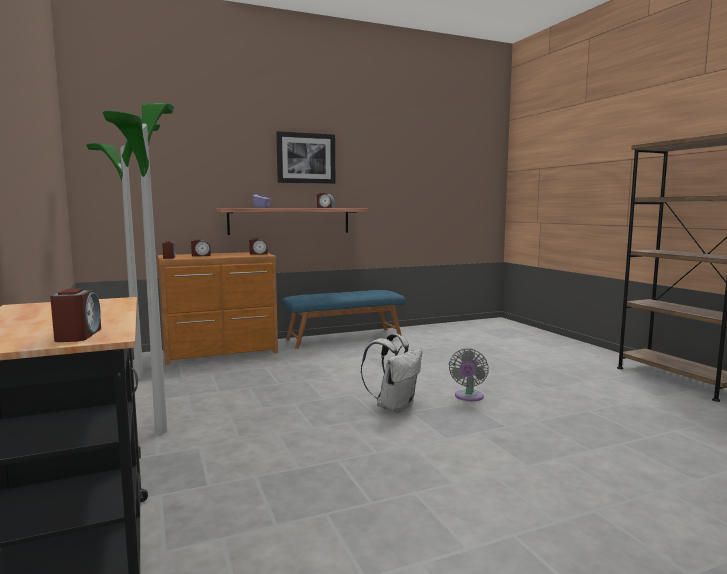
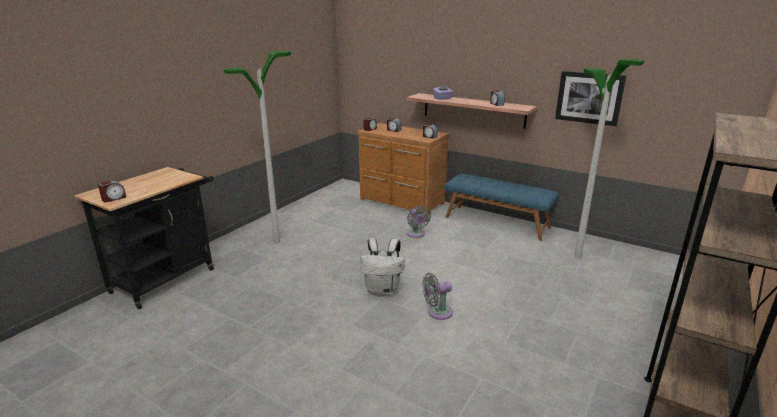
camera: 55 degrees right, 15 degrees up
floor lamp [86,124,160,379] -> floor lamp moved to [574,59,645,258]
picture [276,131,335,184] -> picture moved to [555,71,626,126]
none -> grey fan [407,205,431,238]

